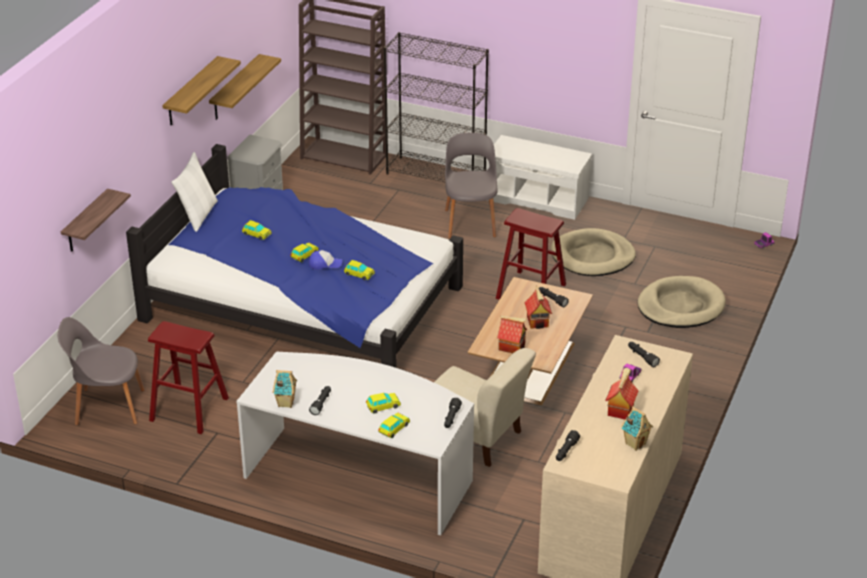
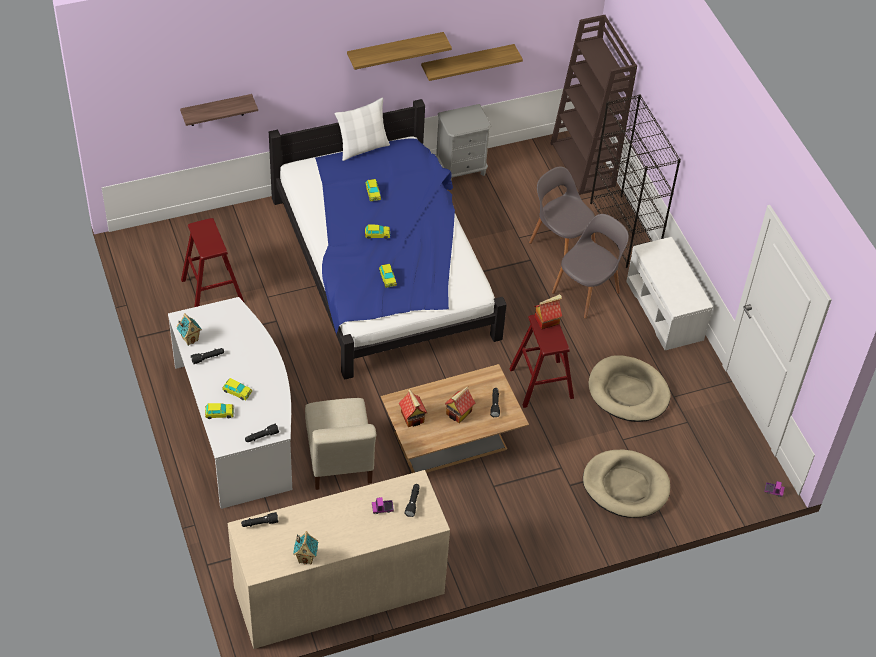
camera: 45 degrees right, 15 degrees up
grey chair [58,317,145,426] -> grey chair moved to [529,167,595,256]
cap [309,250,343,270] -> none
toy house [605,368,638,419] -> toy house moved to [534,294,562,329]

